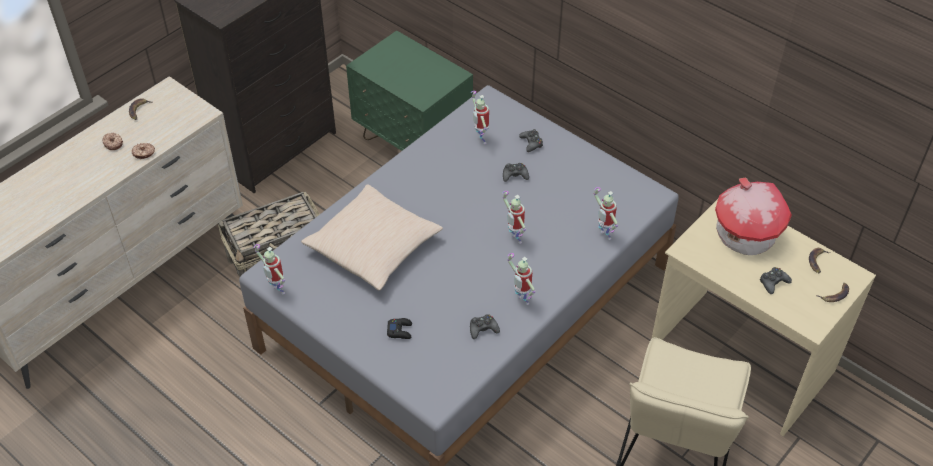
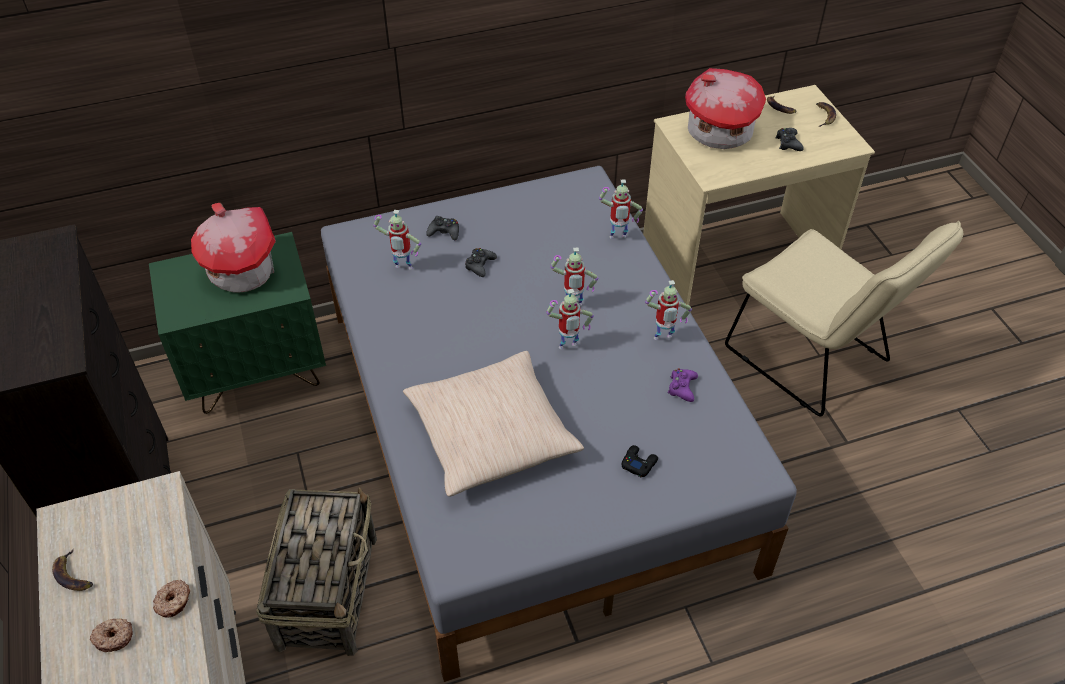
camera: 60 degrees left, 0 degrees up
toy robot [254,244,285,294] -> toy robot moved to [546,289,594,349]
black game controller [470,314,500,339] -> purple game controller [668,369,698,402]
none -> toy house [191,203,276,292]

